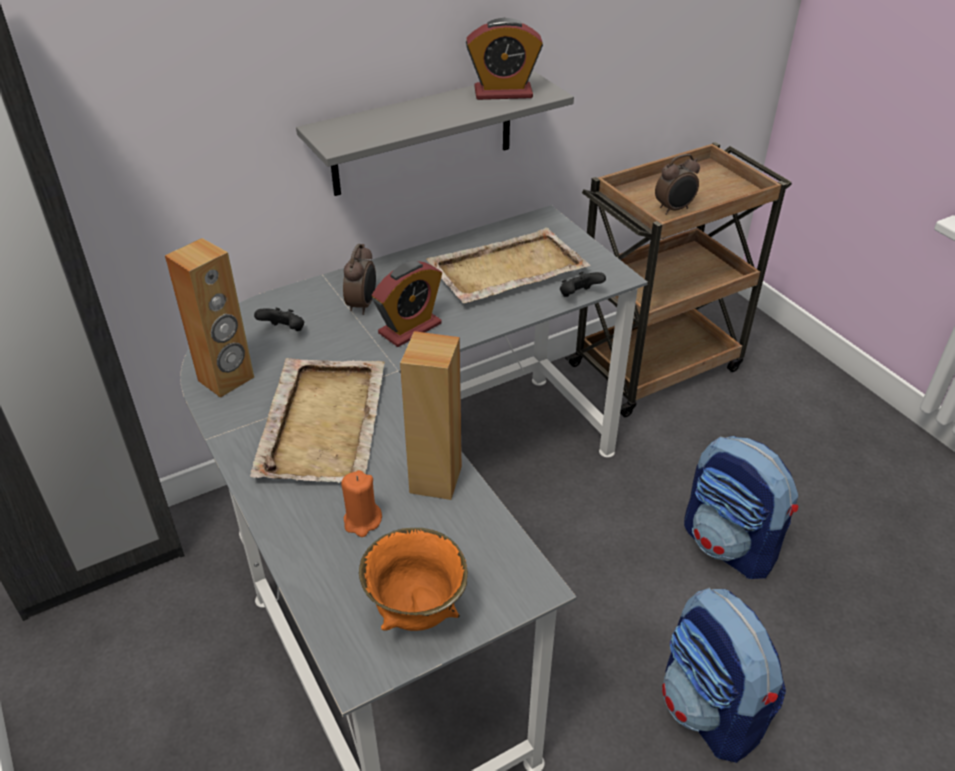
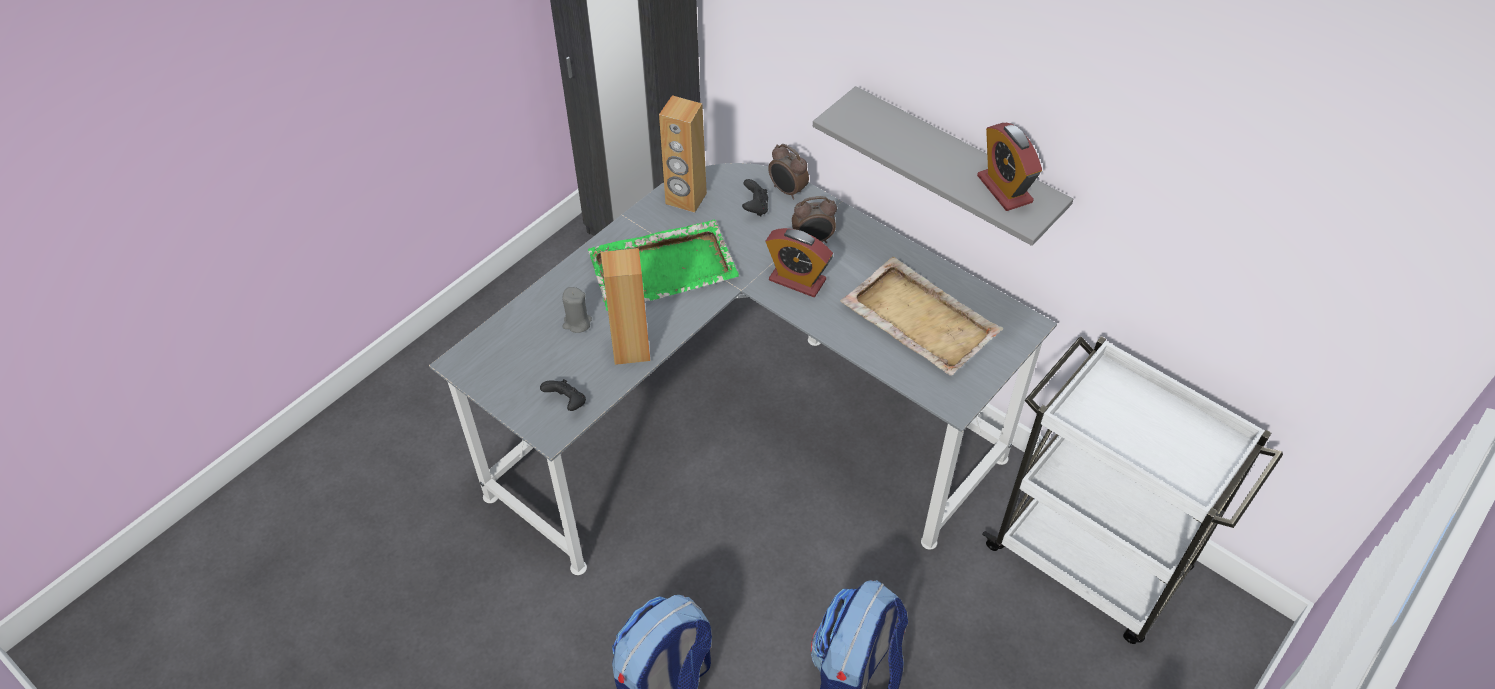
camera: 70 degrees right, 10 degrees up
beige tray [250,358,384,483] -> green tray [588,219,739,311]
orange candle [341,470,382,537] -> grey candle [562,287,592,333]
orange bowl [359,528,468,631] -> none
black game controller [560,272,606,297] -> black game controller moved to [540,379,586,411]
brown cart [565,142,792,417] -> white cart [982,336,1283,644]
alarm clock [655,154,700,215] -> alarm clock moved to [768,144,809,200]

